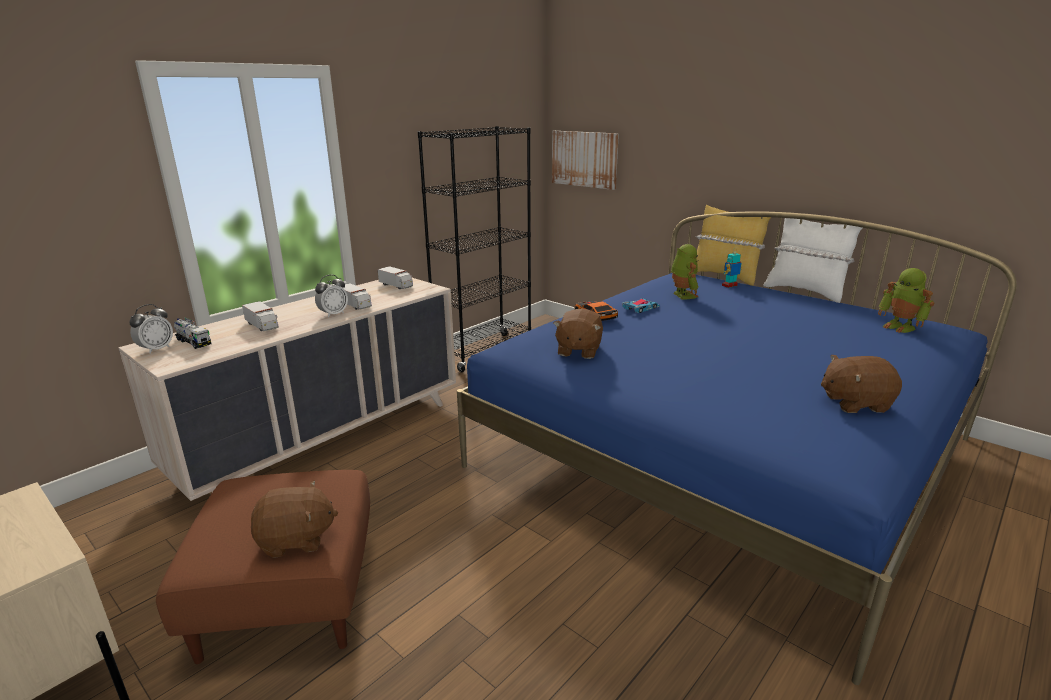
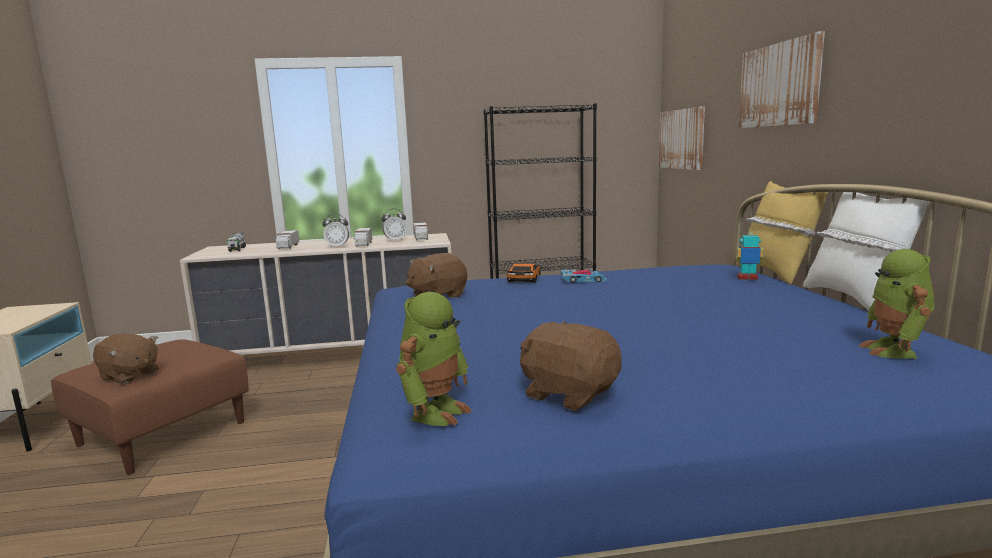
camera: 40 degrees right, 10 degrees down
alarm clock [130,304,173,354] -> alarm clock moved to [382,209,407,242]
toy robot [671,244,699,300] -> toy robot moved to [396,292,471,426]
none -> picture [739,32,825,128]

